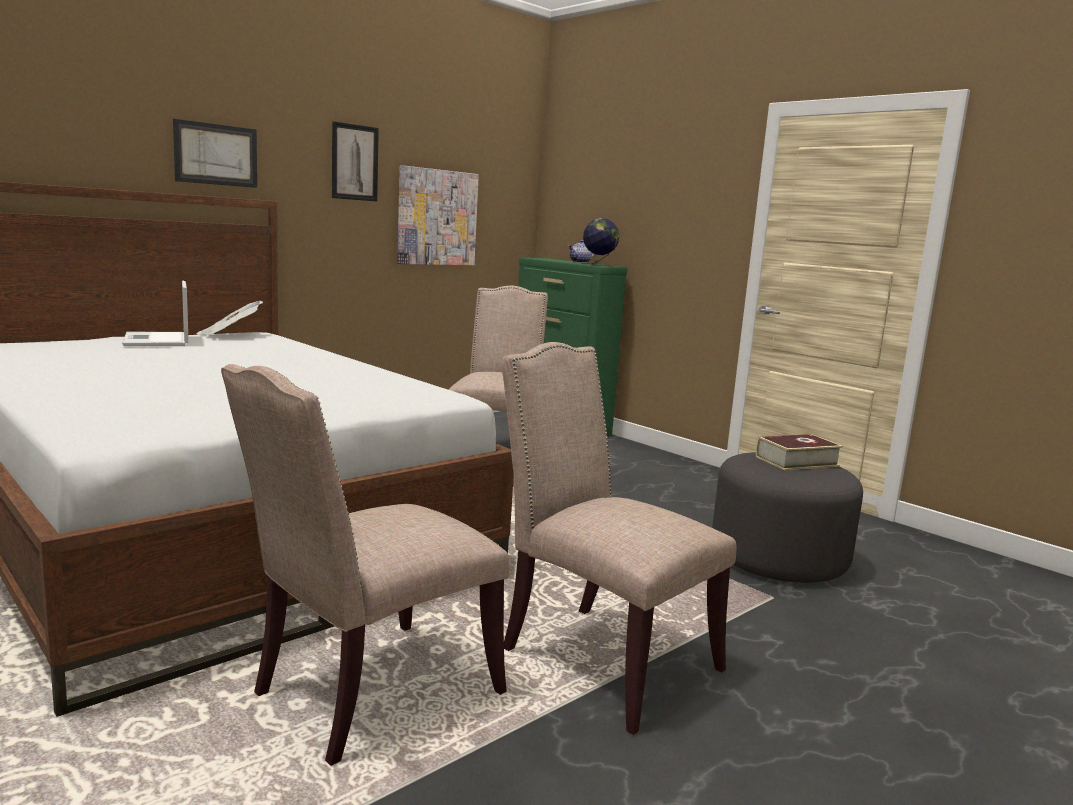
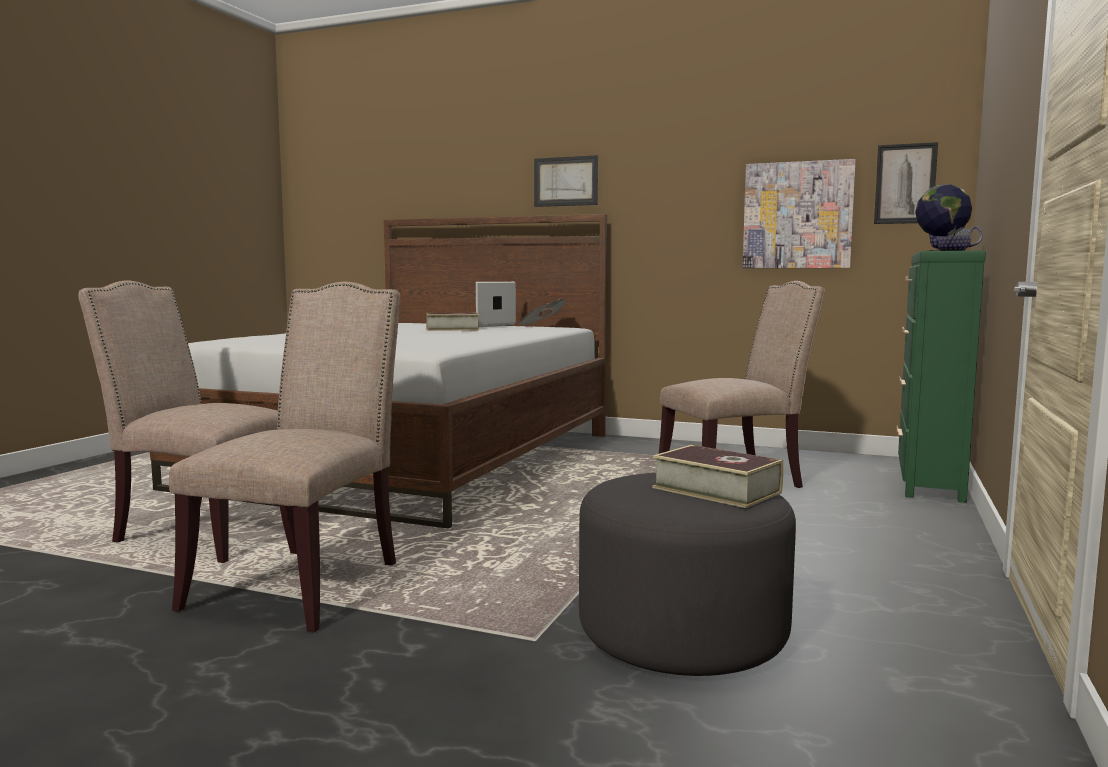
camera: 65 degrees right, 5 degrees down
picture [332,121,379,201] -> picture moved to [874,142,938,224]
none -> book [426,312,479,331]

